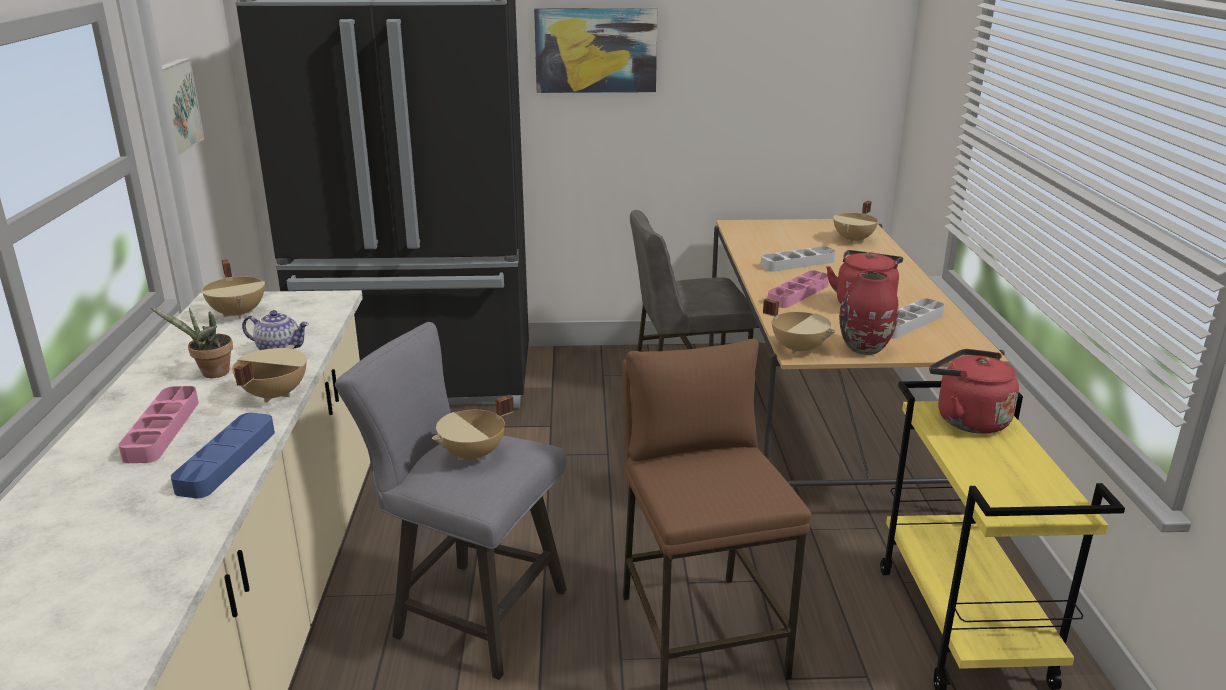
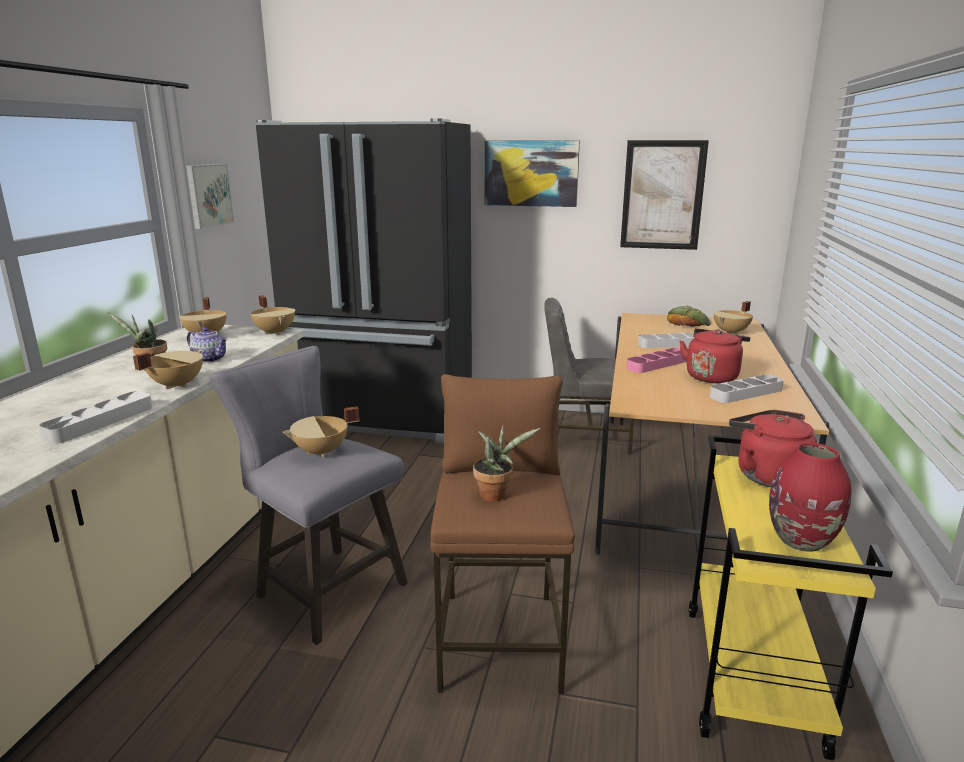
camera: 15 degrees right, 5 degrees down
pink tray [118,386,199,463] -> none
blue tray [171,413,275,499] -> grey tray [39,391,152,444]
beige cooking pot [763,298,836,354] -> beige cooking pot moved to [250,295,295,335]
red vase [839,270,898,355] -> red vase moved to [769,443,851,552]
none -> potted plant [473,425,540,502]
none -> picture [620,140,709,250]
none -> bread [667,306,711,327]

